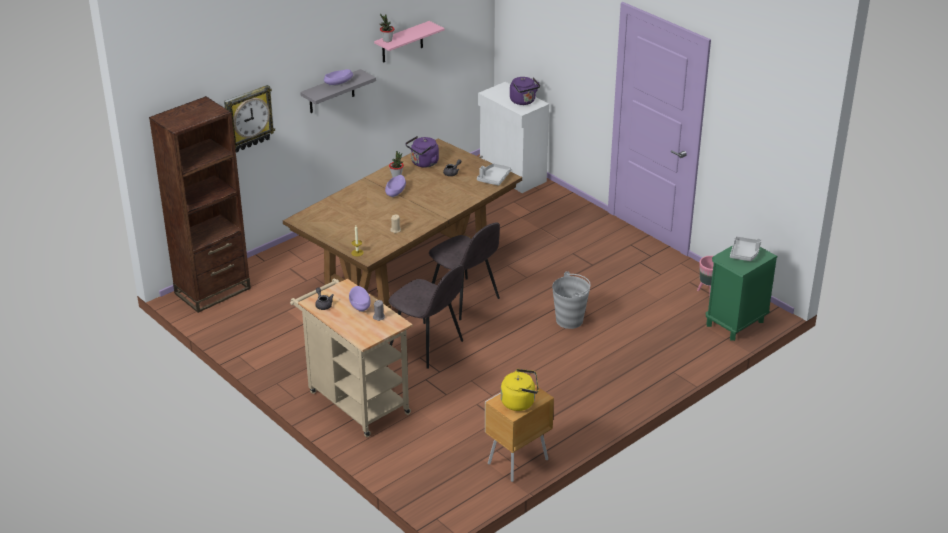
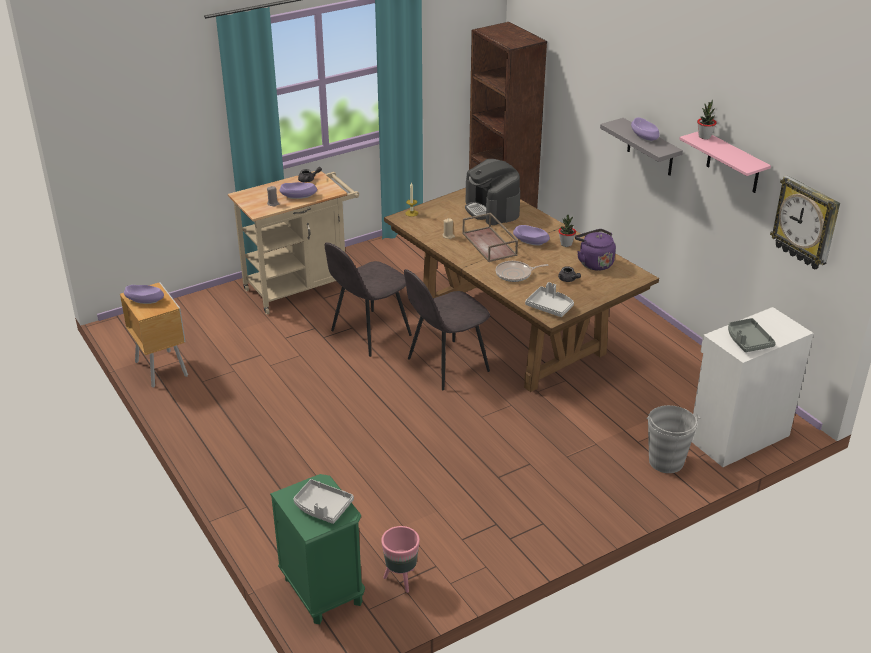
camera: 100 degrees right, 0 degrees up
wall clock [224,85,275,152] -> wall clock moved to [770,175,840,270]
yellow kettle [501,369,539,411] -> purple bowl [124,285,164,304]
purple kettle [510,77,540,105] -> grey tray [728,318,776,352]
grey bucket [552,271,591,329] -> grey bucket moved to [646,405,700,473]
none -> brown tray [462,213,518,262]
none -> coffee machine [465,159,520,225]
none -> frying pan [496,261,548,282]

